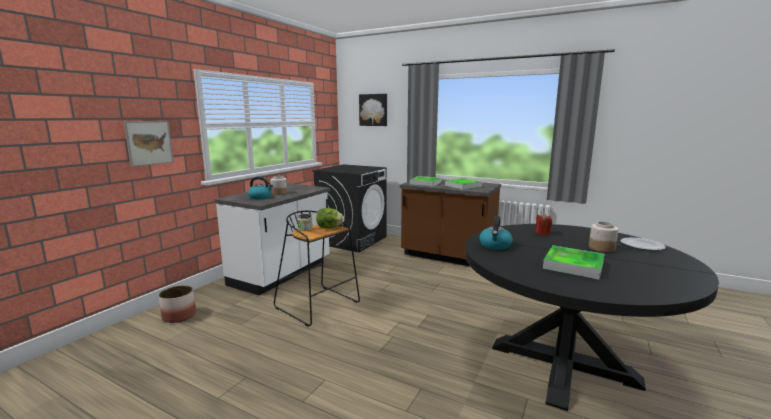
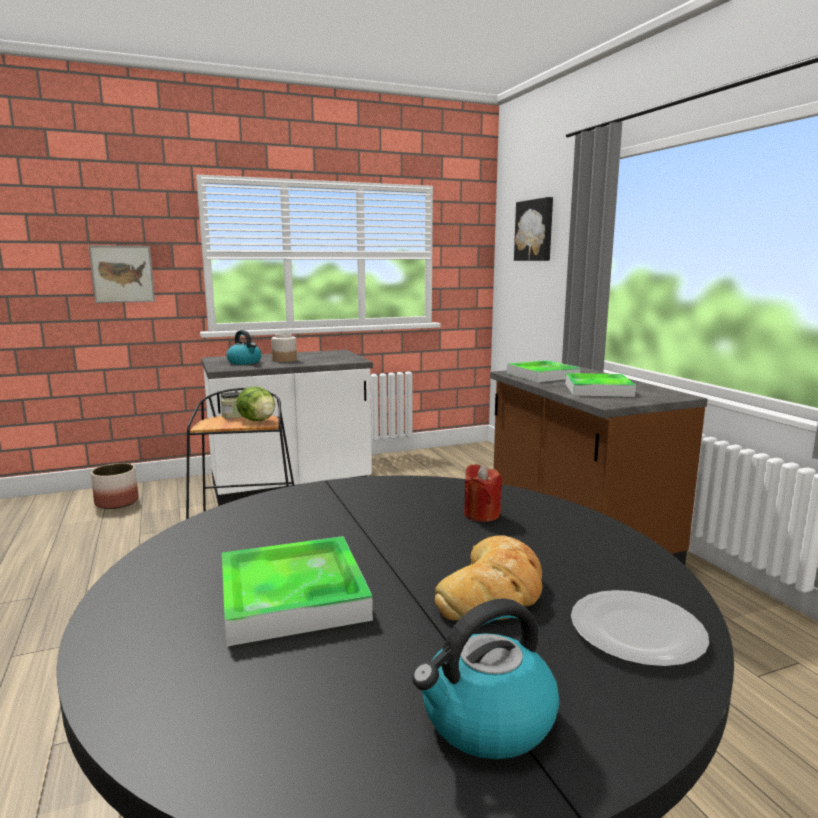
camera: 40 degrees right, 0 degrees up
black washing machine [312,164,387,252] -> none
kettle [480,216,513,250] -> kettle moved to [412,598,559,759]
jar [589,221,618,252] -> bread [435,535,543,621]

